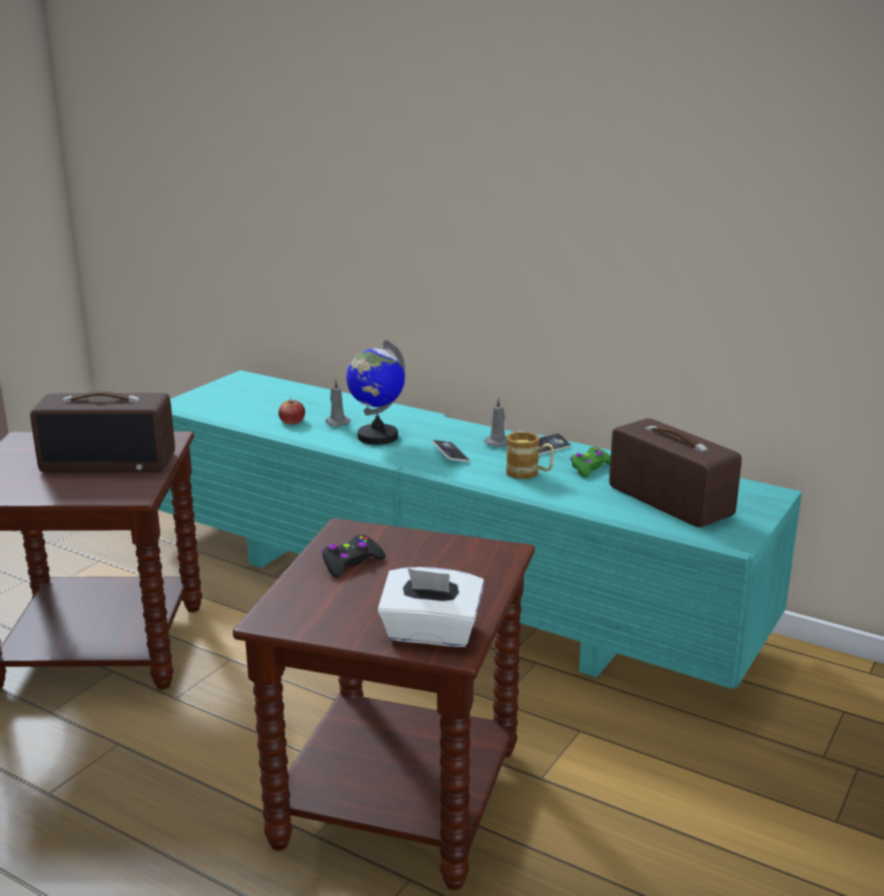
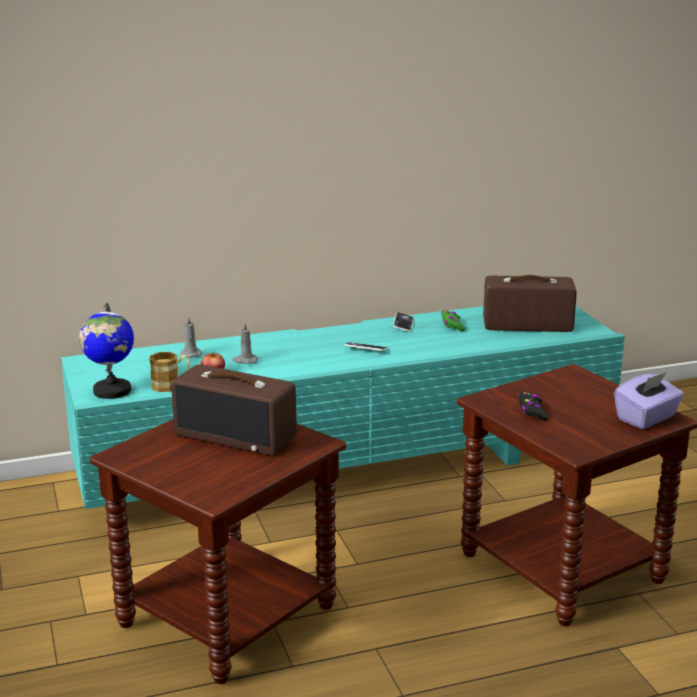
camera: 50 degrees left, 0 degrees up
radio [30,391,175,472] -> radio turned 75 degrees clockwise [172,365,297,456]
globe [346,340,405,445] -> globe moved to [79,302,134,399]
white tissue box [378,567,484,647] -> purple tissue box [614,372,684,429]
grey candle [484,397,507,447] -> grey candle moved to [180,316,202,358]
mug [506,431,554,479] -> mug moved to [149,352,190,392]

